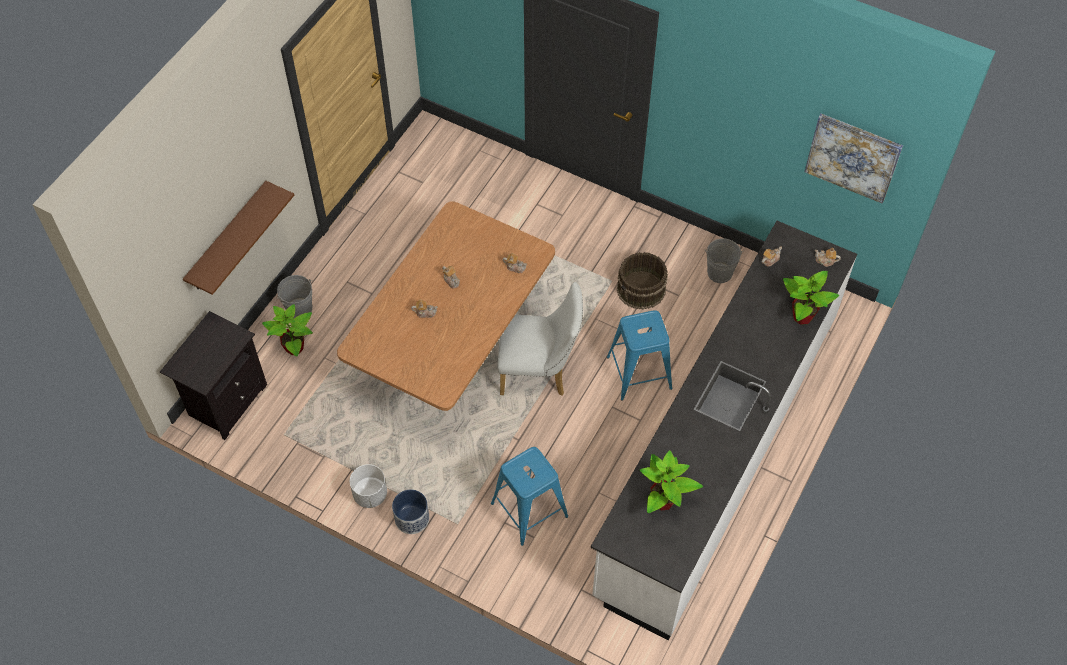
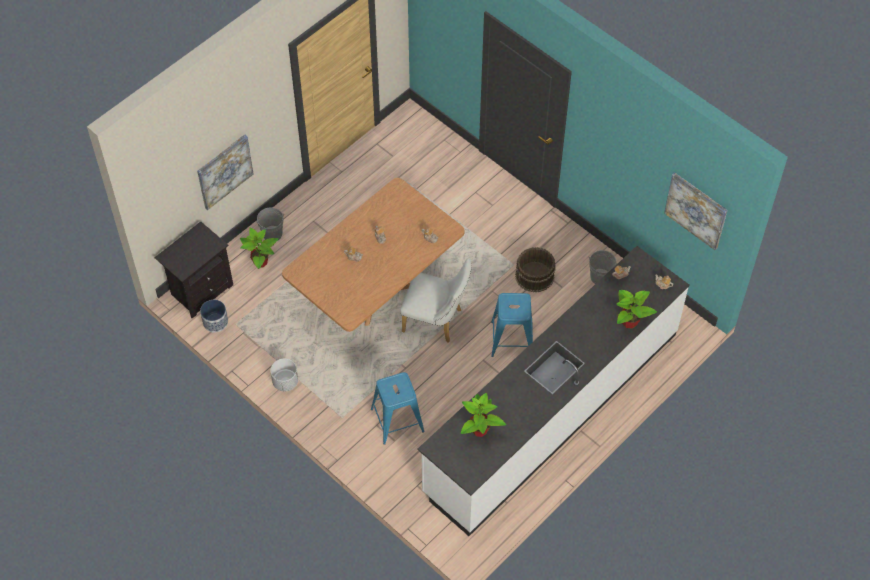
camera: 15 degrees right, 0 degrees up
brown shelf [183,181,294,295] -> picture [197,134,253,210]
planter [392,489,429,534] -> planter moved to [200,300,228,333]

